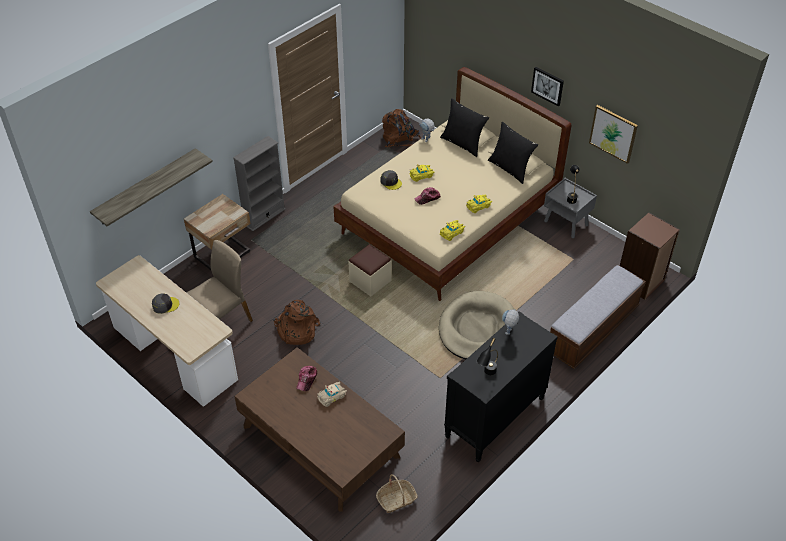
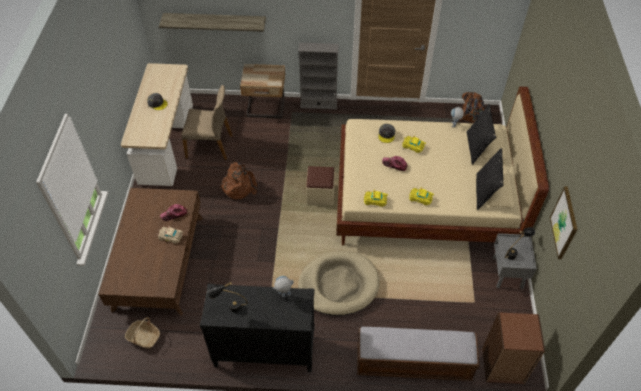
camera: 50 degrees right, 5 degrees up
picture [531,67,564,106] -> none

